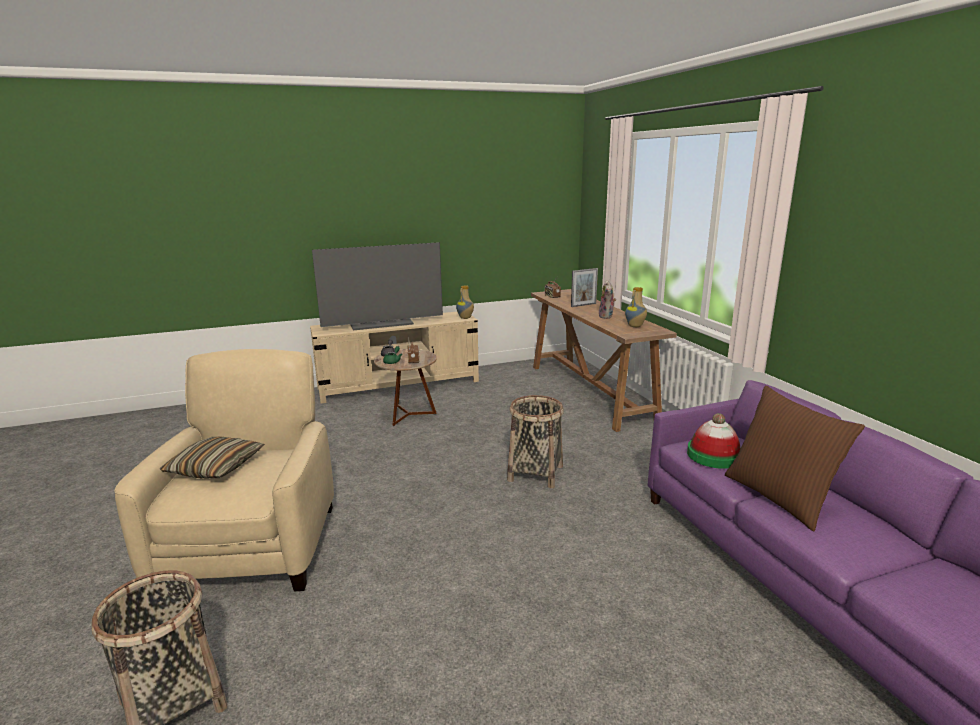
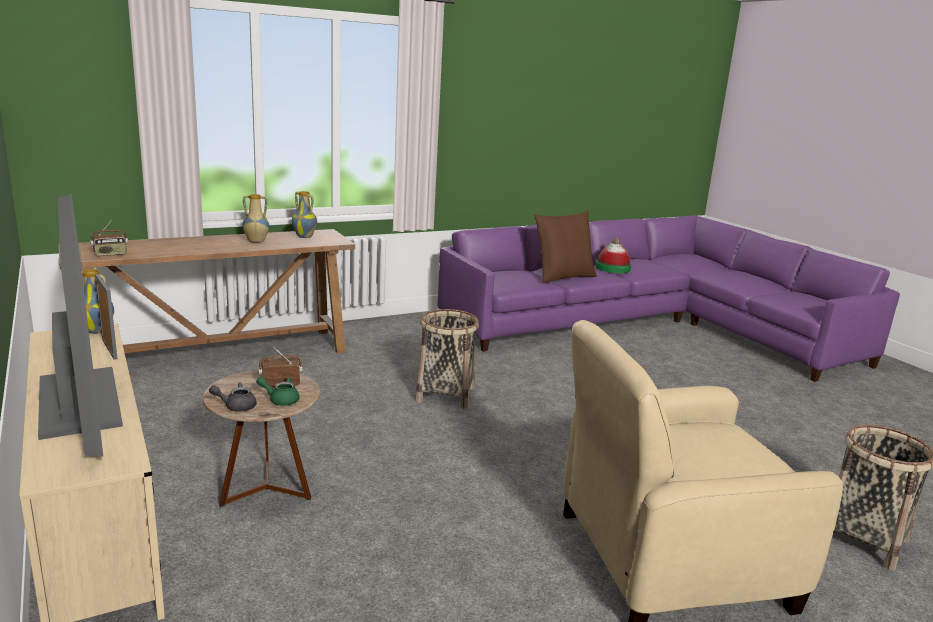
camera: 100 degrees left, 0 degrees up
pillow [159,437,264,478] -> none
picture frame [571,268,598,307] -> picture frame moved to [95,274,117,360]
plush toy [599,280,616,319] -> vase [243,194,269,243]
hat [687,413,741,469] -> hat moved to [595,238,631,273]

